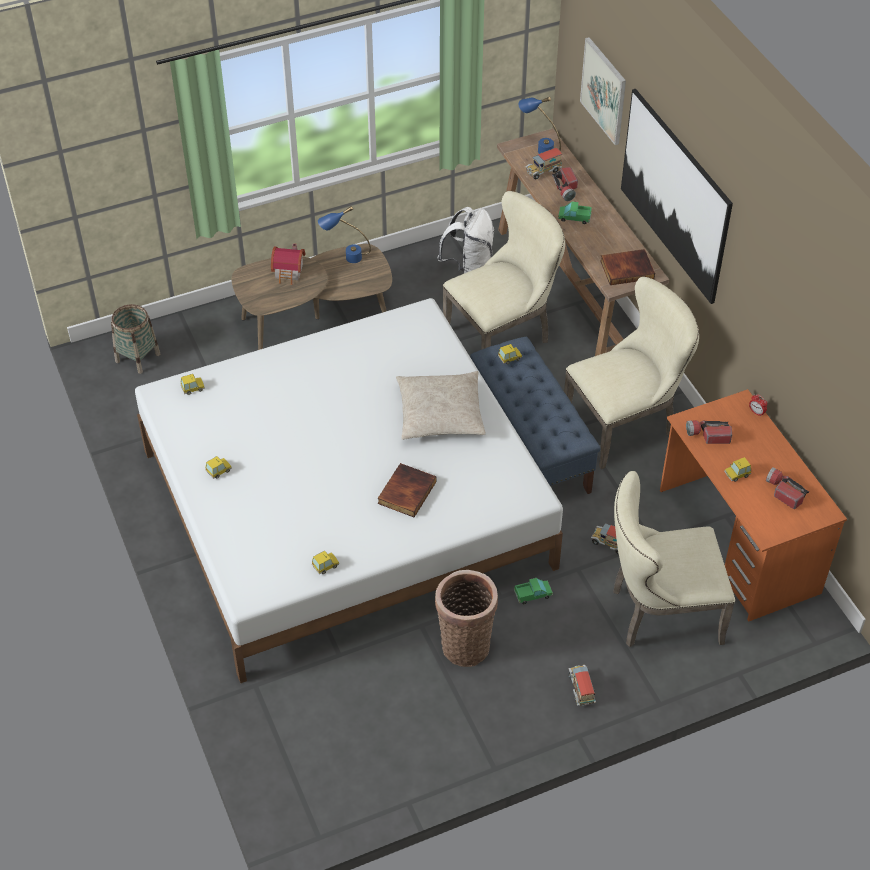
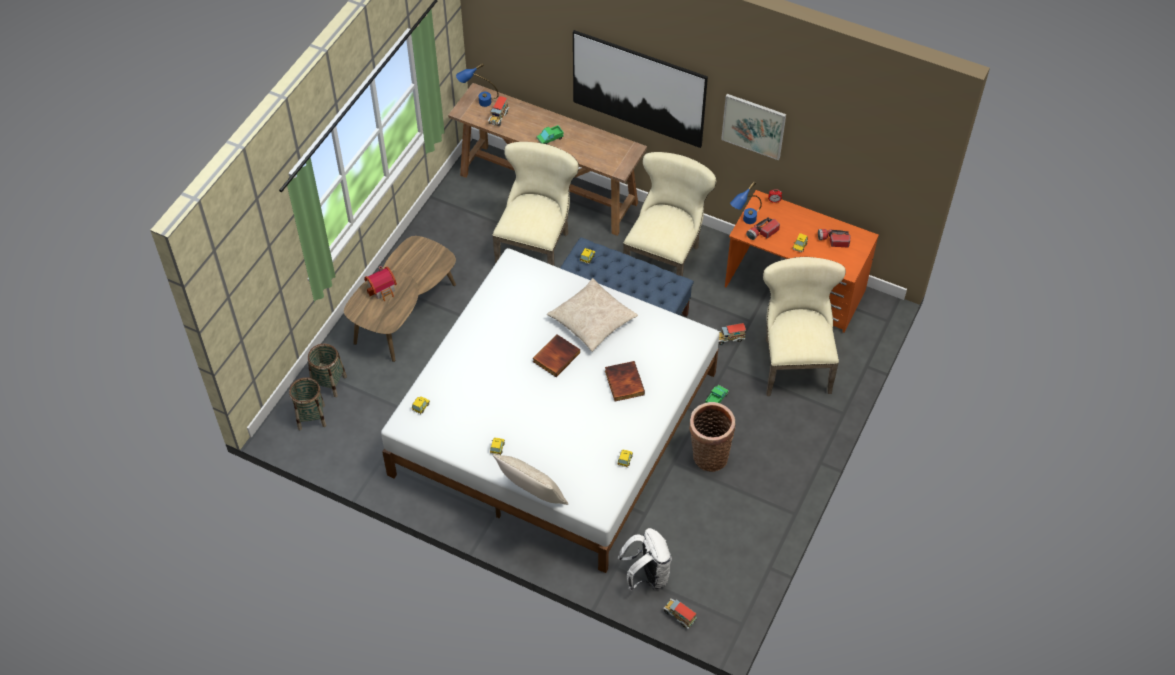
camera: 40 degrees left, 5 degrees up
blue table lamp [318,206,371,263] -> blue table lamp moved to [730,181,762,224]
white backpack [437,207,495,274] -> white backpack moved to [618,528,672,591]
flashlight [552,167,578,201] -> none
toy truck [568,665,596,706] -> toy truck moved to [663,599,697,629]
picture [580,37,626,145] -> picture moved to [721,94,786,160]
book [600,249,655,285] -> book moved to [533,334,580,377]
beige chair [613,471,735,647] -> beige chair turned 135 degrees clockwise [763,257,846,396]
none -> basket [308,344,347,397]
none -> beige pillow [493,454,568,505]

